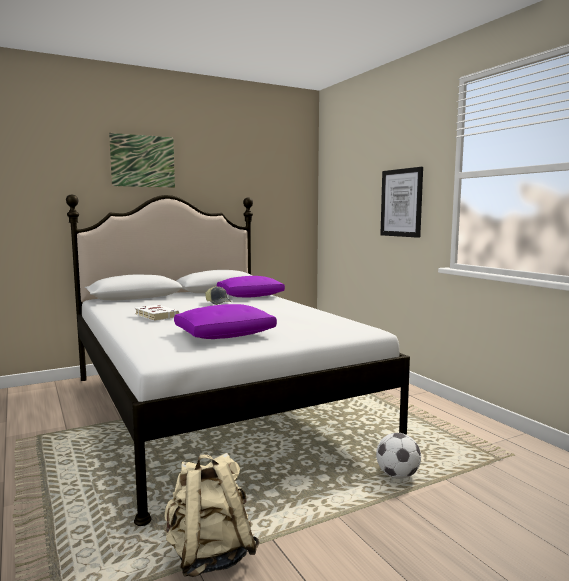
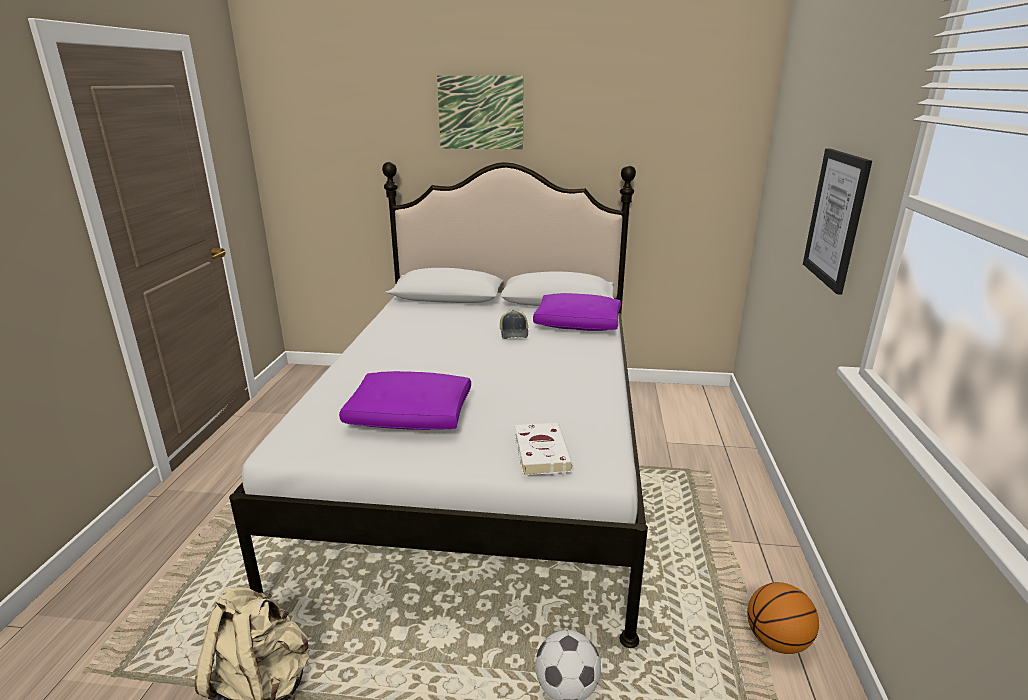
camera: 35 degrees right, 15 degrees up
white book [135,305,180,321] -> white book moved to [515,423,573,475]
none -> basketball [747,582,819,654]

